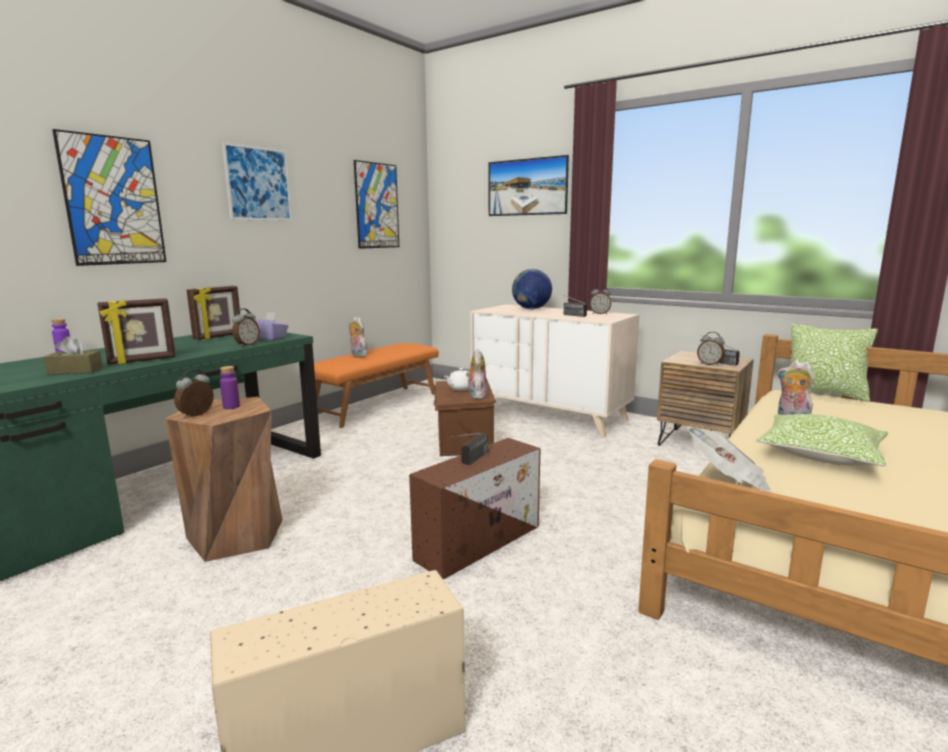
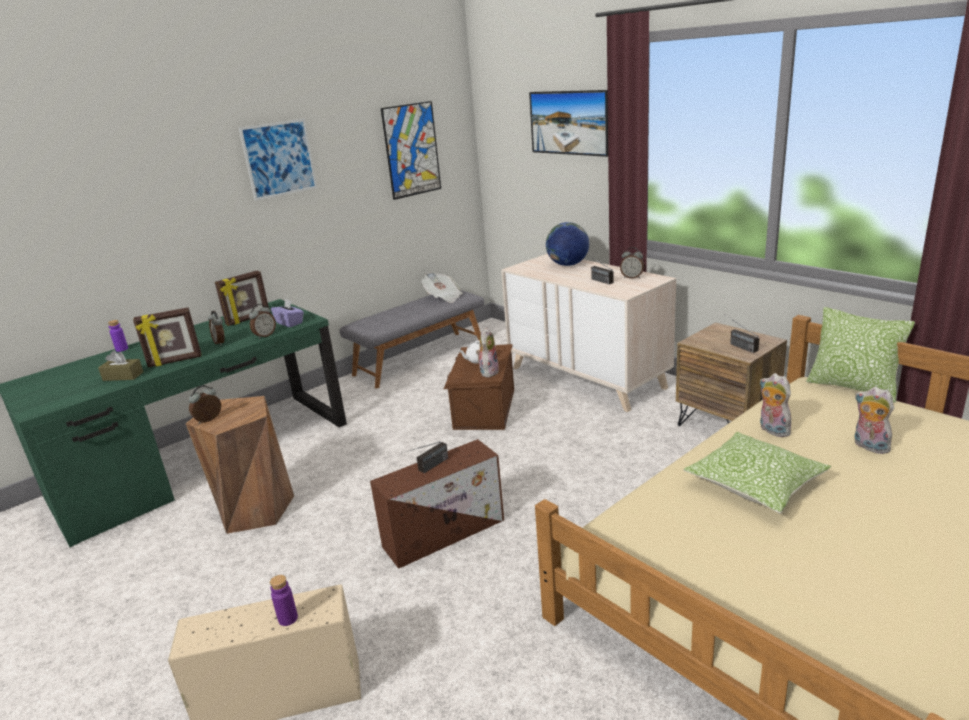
camera: 15 degrees right, 10 degrees up
picture [52,129,167,266] -> none
purple bottle [220,366,240,409] -> purple bottle moved to [270,575,298,626]
orange bench [314,343,439,428] -> grey bench [339,290,484,388]
plush toy [349,317,370,357] -> plush toy moved to [855,387,894,454]
newspaper [687,426,772,493] -> newspaper moved to [421,272,463,303]
alarm clock [697,332,725,366] -> alarm clock moved to [208,311,225,346]

